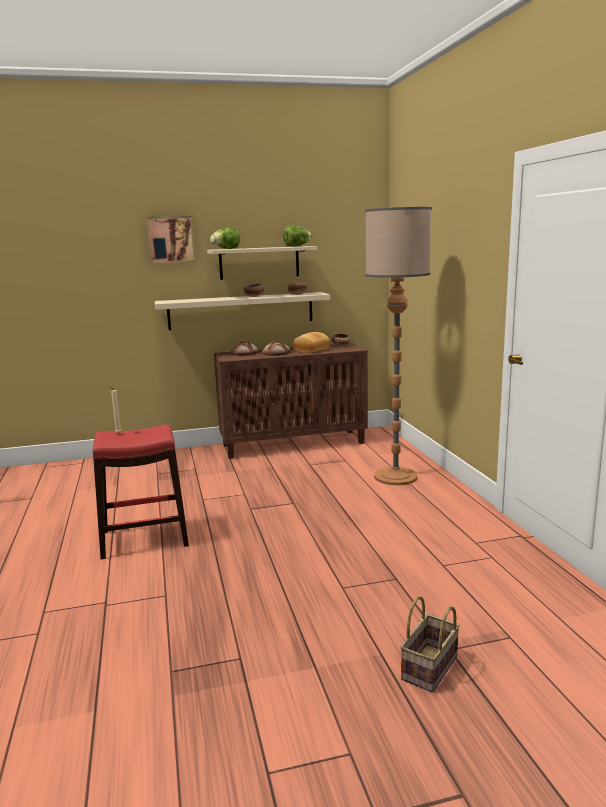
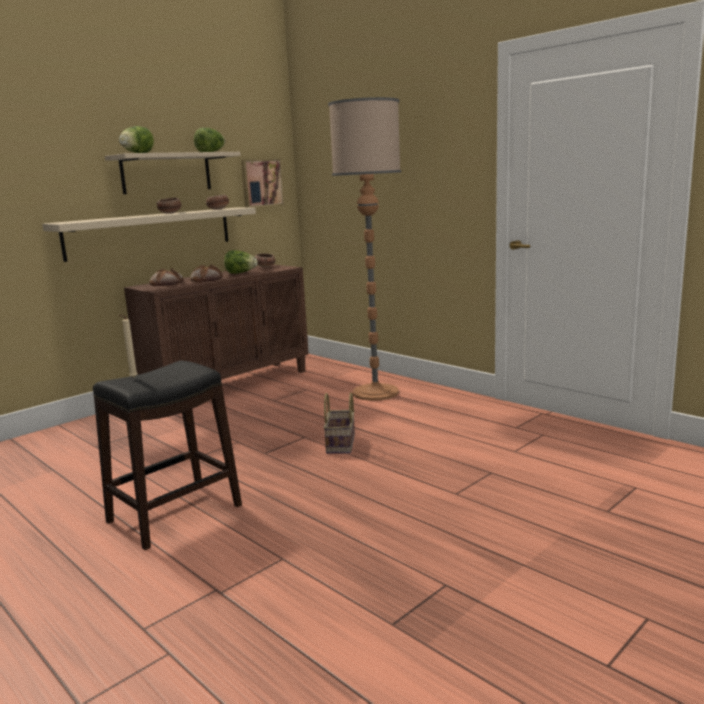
camera: 30 degrees left, 0 degrees up
red stool [93,424,189,560] -> black stool [93,361,242,550]
picture [146,216,196,264] -> picture moved to [241,159,285,208]
bread [294,332,330,353] -> lettuce [224,250,258,274]
basket [400,596,460,692] -> basket moved to [323,392,355,454]

